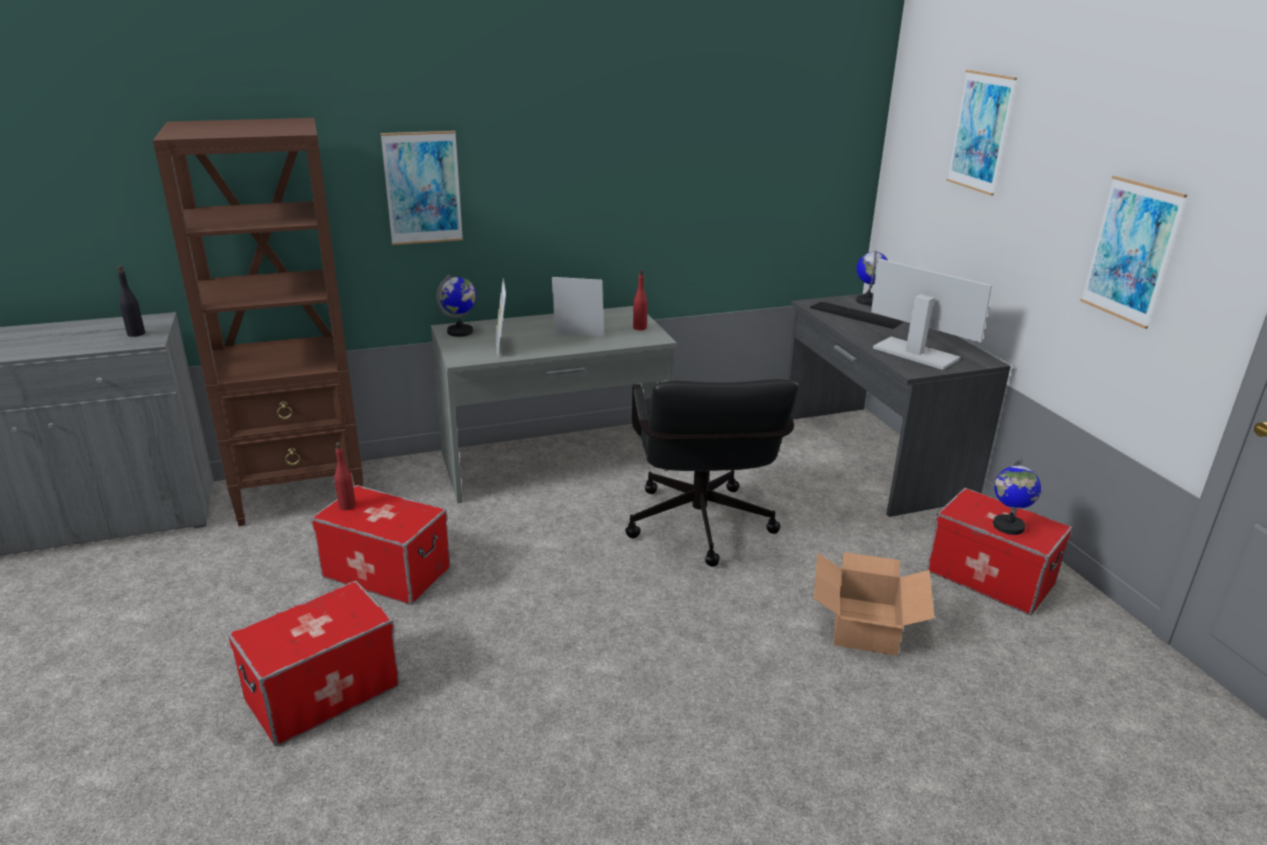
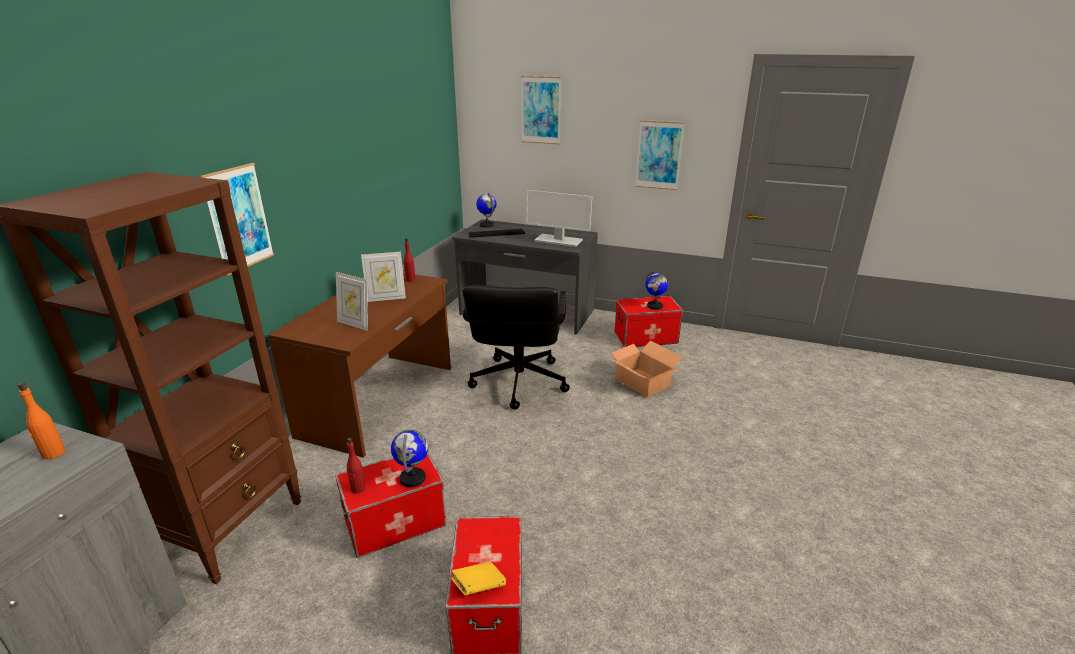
camera: 50 degrees left, 0 degrees up
black bottle [117,265,145,337] -> orange bottle [18,382,66,459]
grey desk [431,306,677,504] -> brown desk [268,273,451,458]
globe [436,274,477,337] -> globe moved to [391,429,428,487]
picture frame [552,277,604,336] -> picture frame turned 150 degrees counterclockwise [361,252,406,302]
black office chair [625,379,799,567] -> black office chair turned 60 degrees clockwise [462,285,570,410]
monitor [871,258,992,370] -> monitor turned 150 degrees counterclockwise [525,190,592,247]
none -> yellow book [451,562,506,596]

